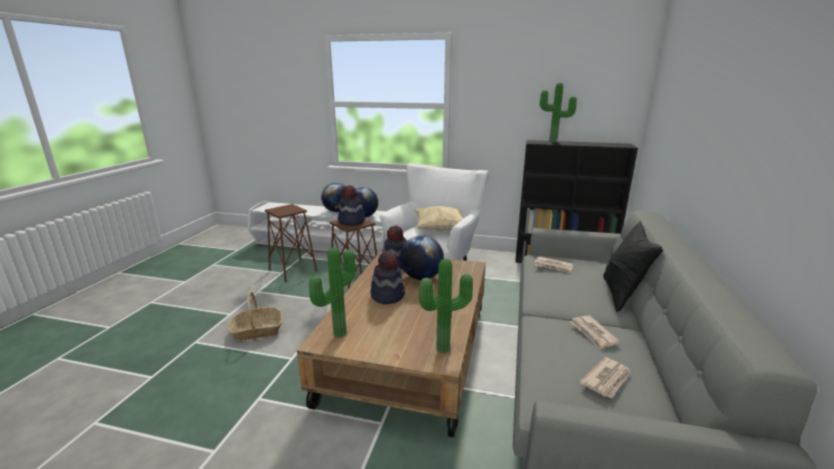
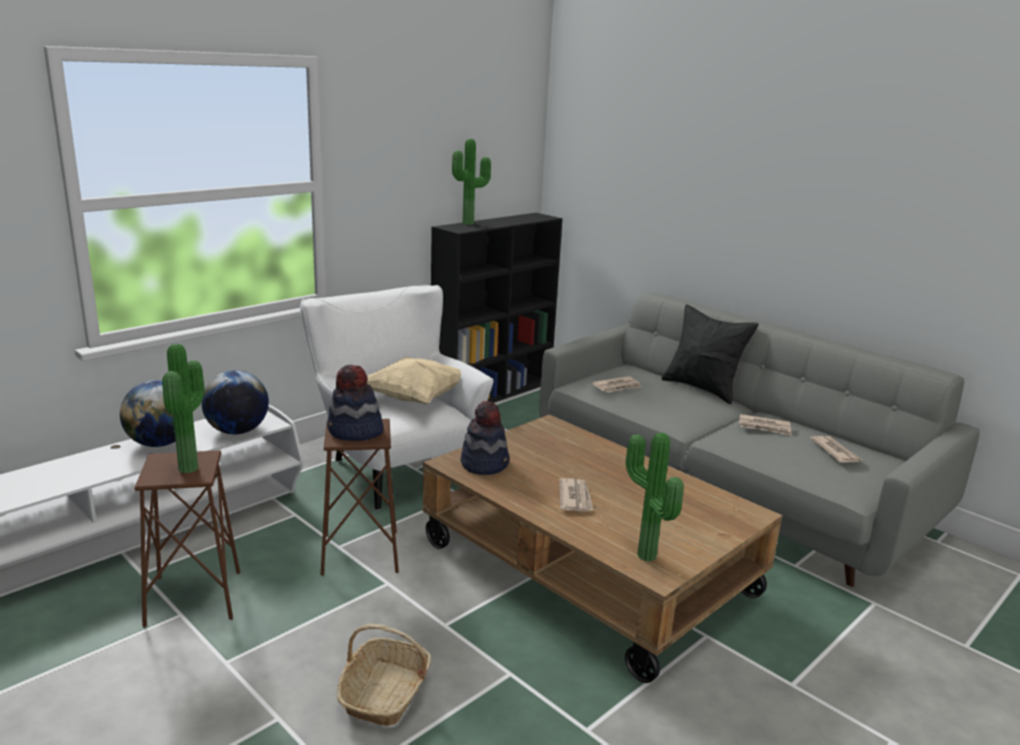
camera: 60 degrees left, 0 degrees up
hat [371,251,405,304] -> newspaper [559,478,594,512]
globe [400,235,444,280] -> none
potted plant [419,258,473,353] -> potted plant moved to [162,344,205,473]

